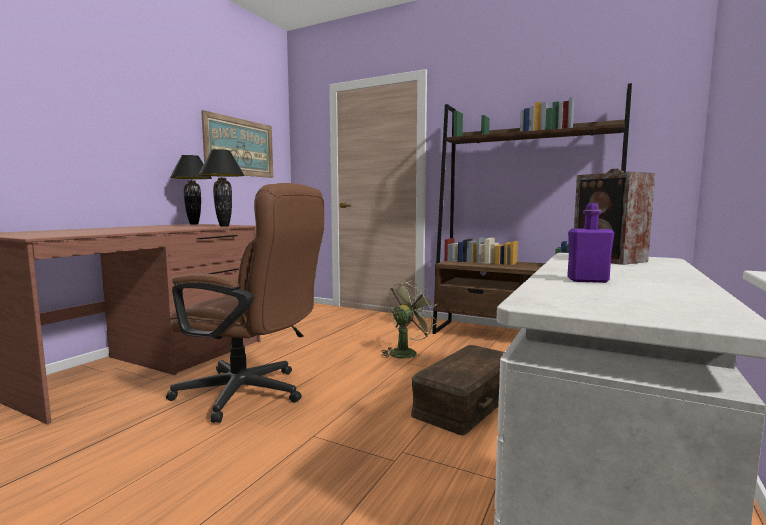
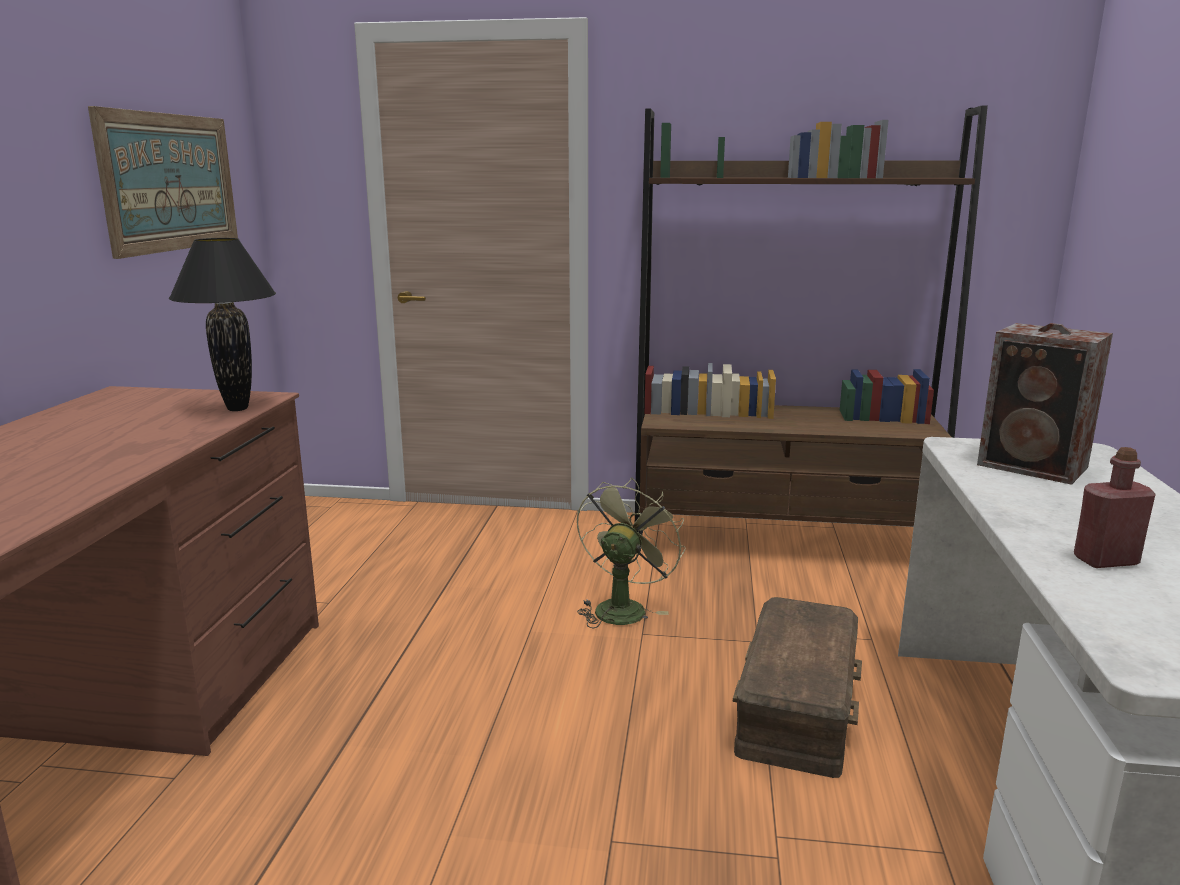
camera: 20 degrees left, 10 degrees up
brown office chair [166,183,324,423] -> none
black table lamp [170,155,212,225] -> none
purple bottle [567,203,614,283] -> red bottle [1074,447,1156,568]

